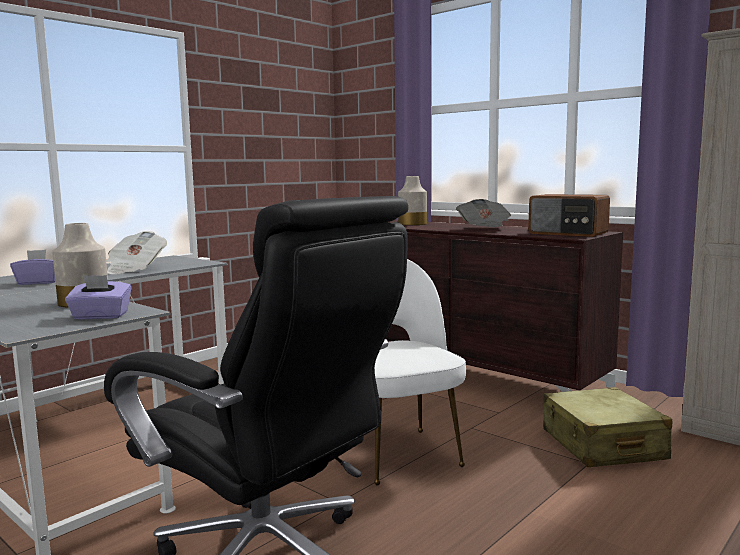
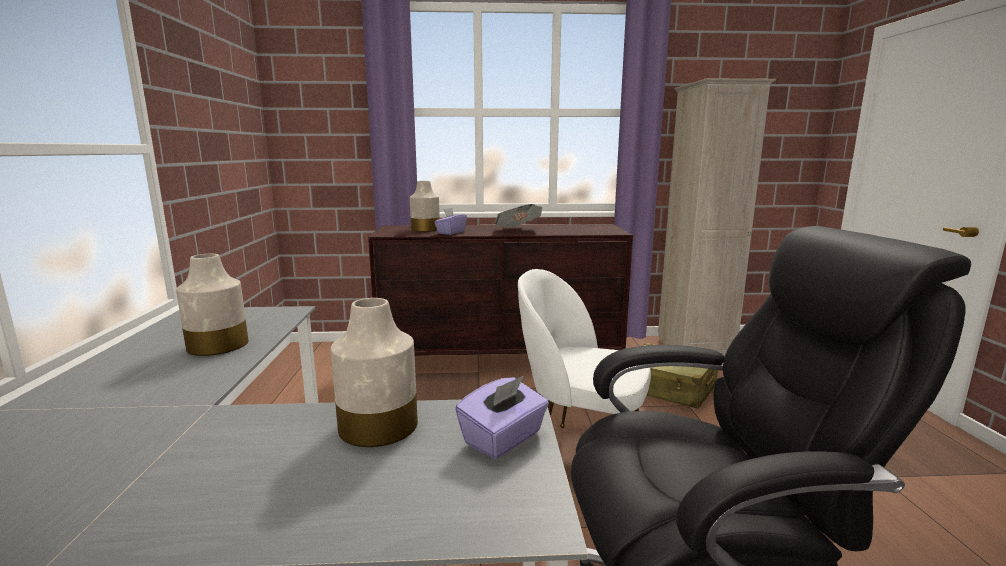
camera: 45 degrees left, 5 degrees up
purple tissue box [10,250,55,285] -> purple tissue box moved to [434,208,467,235]
newspaper [106,231,167,274] -> beige vase [176,254,249,356]
radio [528,194,610,237] -> none

